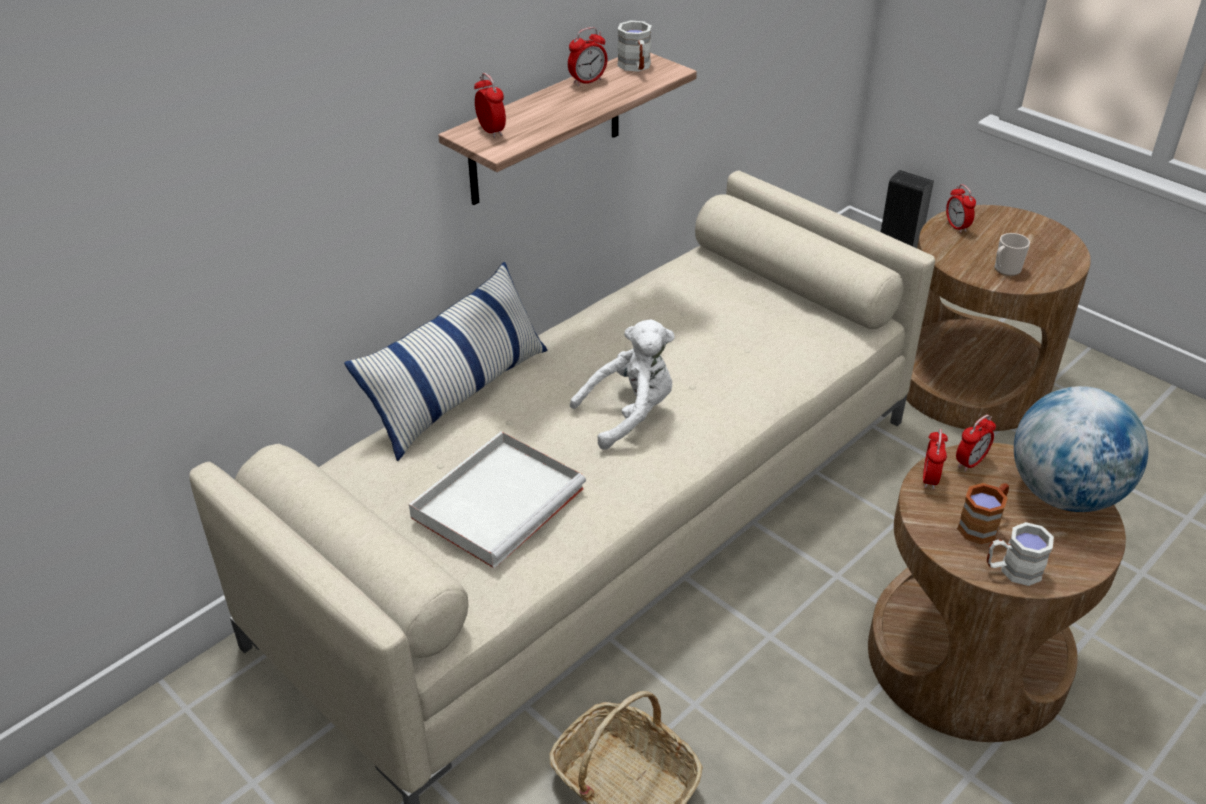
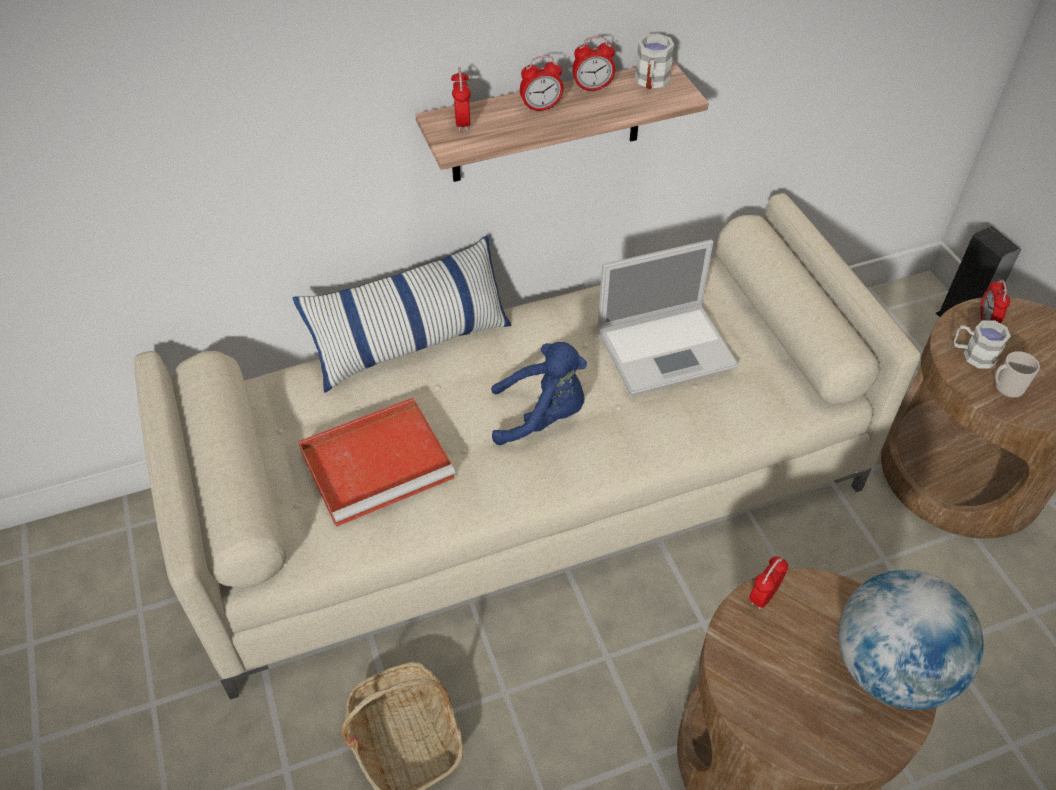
camera: 25 degrees right, 10 degrees up
white tray [409,431,586,569] -> red tray [298,397,455,527]
white plush toy [570,319,675,450] -> blue plush toy [491,342,587,445]
alarm clock [956,415,996,472] -> alarm clock moved to [520,56,564,113]
brown mug [957,483,1009,544] -> none
white mug [987,522,1054,586] -> white mug moved to [953,320,1011,369]
none -> laptop [598,239,739,395]

